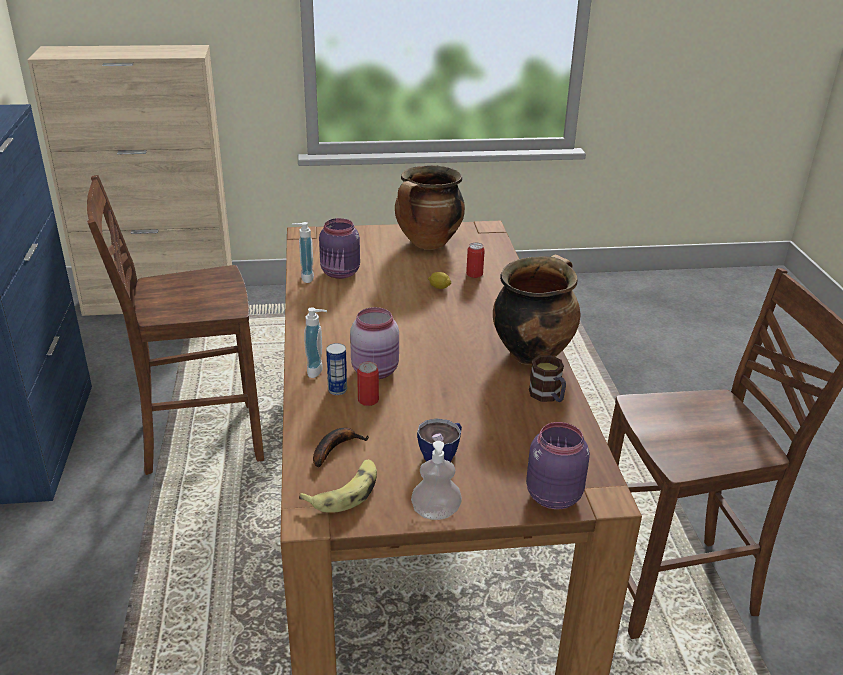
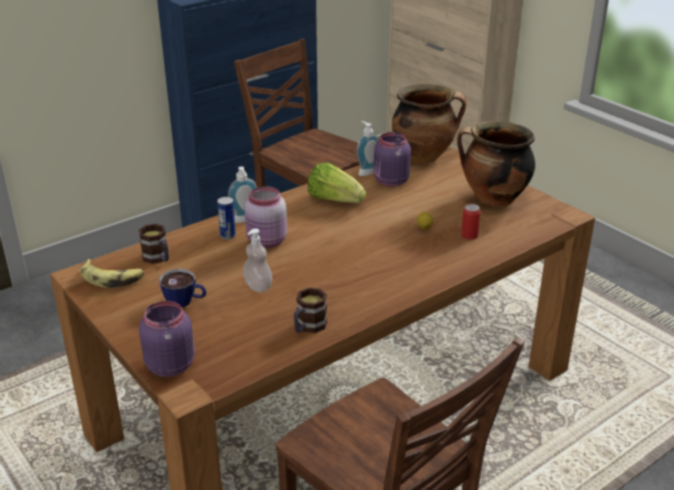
camera: 60 degrees right, 0 degrees up
banana [313,428,369,467] -> mug [139,224,169,264]
can [357,362,379,406] -> none
soap dispenser [411,441,462,520] -> soap dispenser moved to [243,229,273,292]
cooking pot [493,255,581,365] -> cooking pot moved to [392,84,466,163]
none -> lettuce [308,162,366,203]

